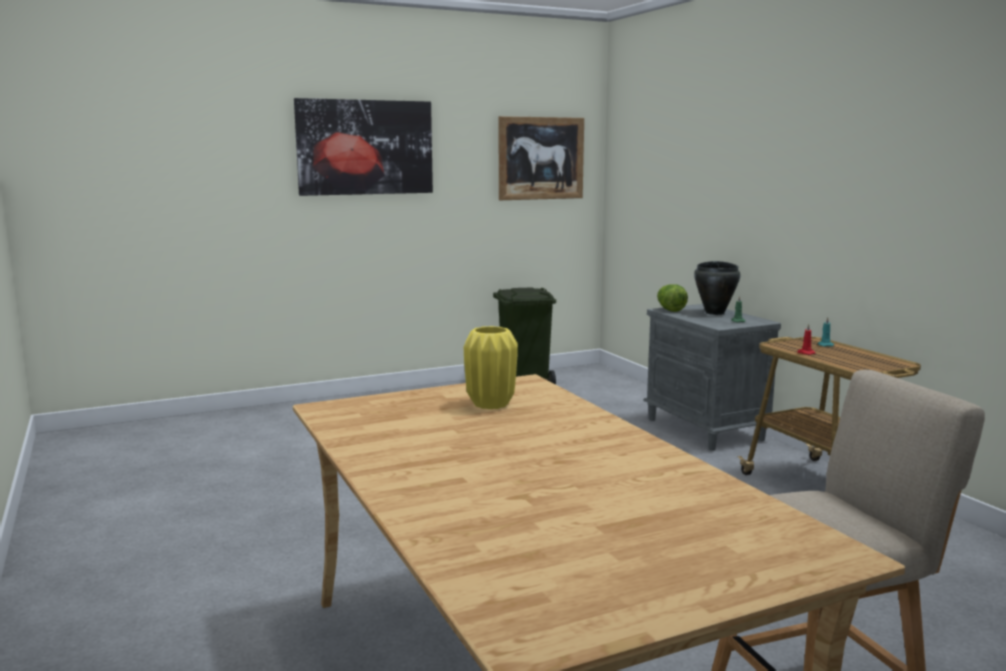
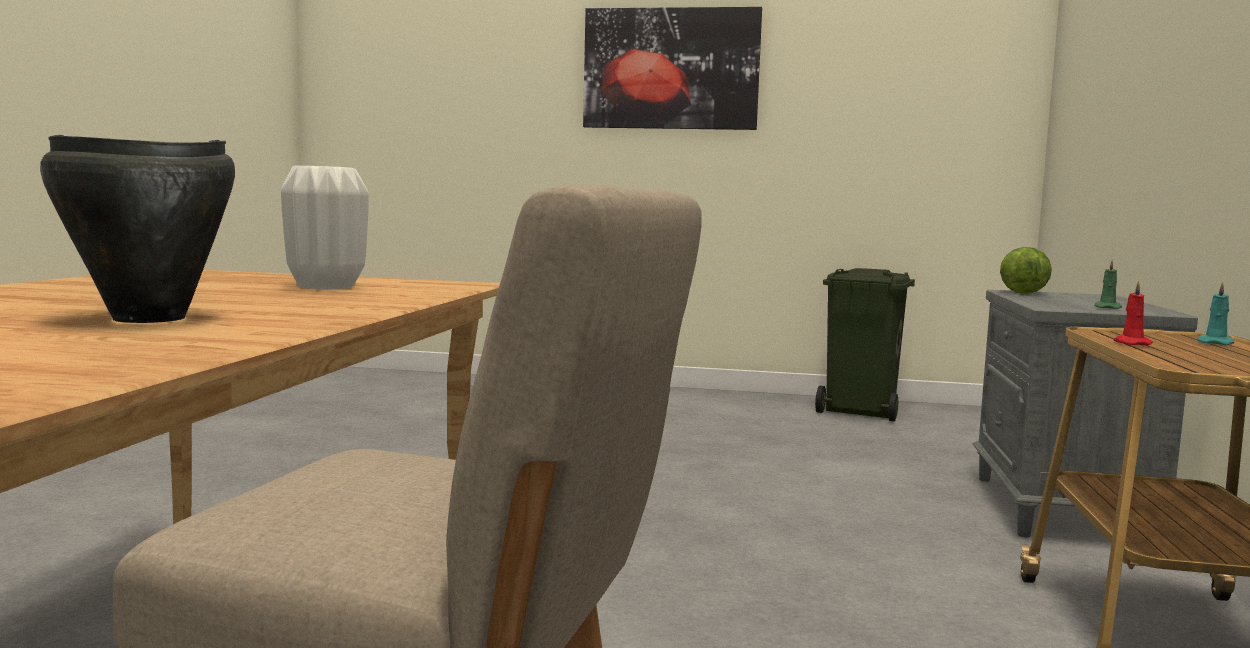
camera: 35 degrees right, 5 degrees down
yellow vase [464,326,518,409] -> white vase [281,166,369,289]
picture [499,116,584,200] -> none
black cooking pot [694,261,741,315] -> black cooking pot moved to [40,135,235,323]

